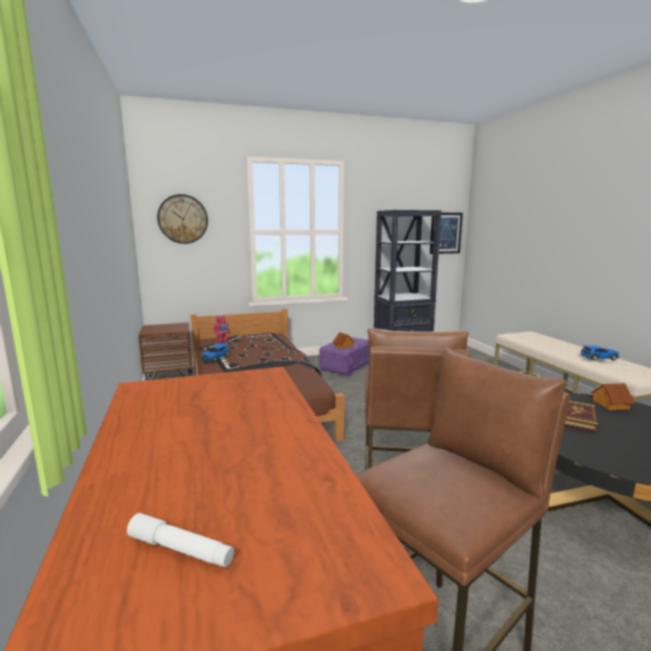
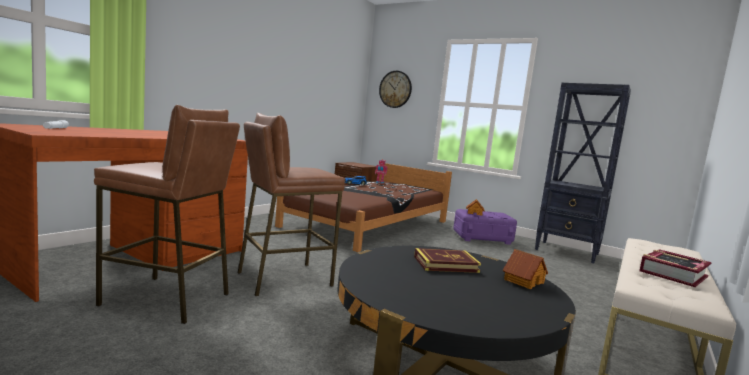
camera: 50 degrees right, 5 degrees down
picture [430,213,463,254] -> none
toy car [580,345,619,360] -> book [639,249,712,287]

